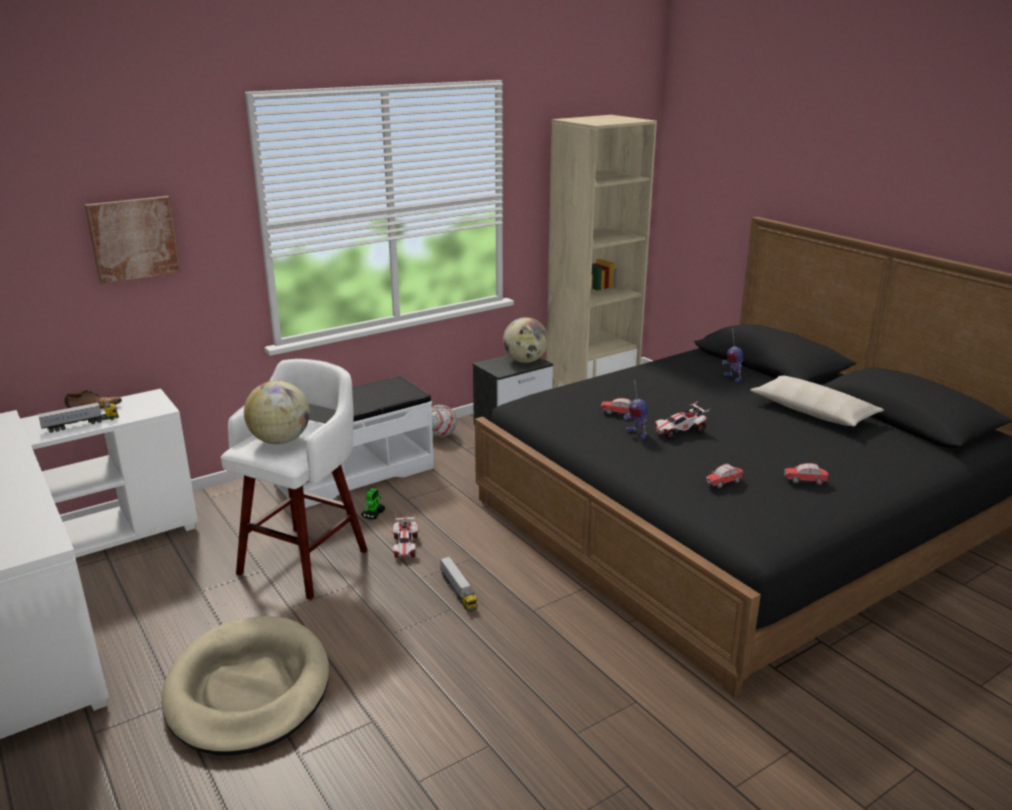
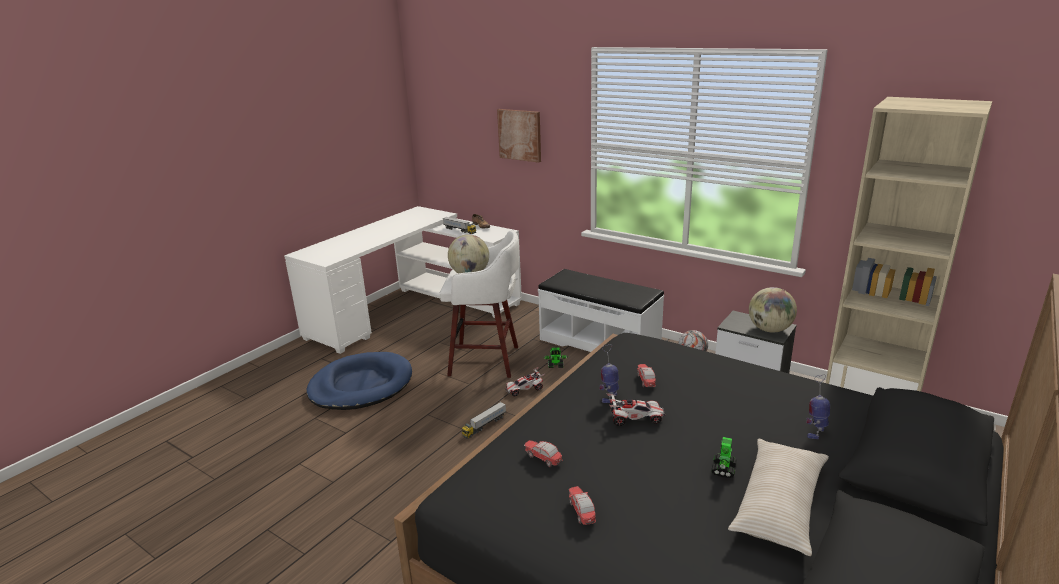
camera: 70 degrees right, 0 degrees up
beige dog bed [161,616,329,756] -> blue dog bed [306,352,412,410]
toy car [653,401,710,439] -> toy car turned 135 degrees clockwise [606,393,665,426]
none -> toy robot [711,437,737,478]

